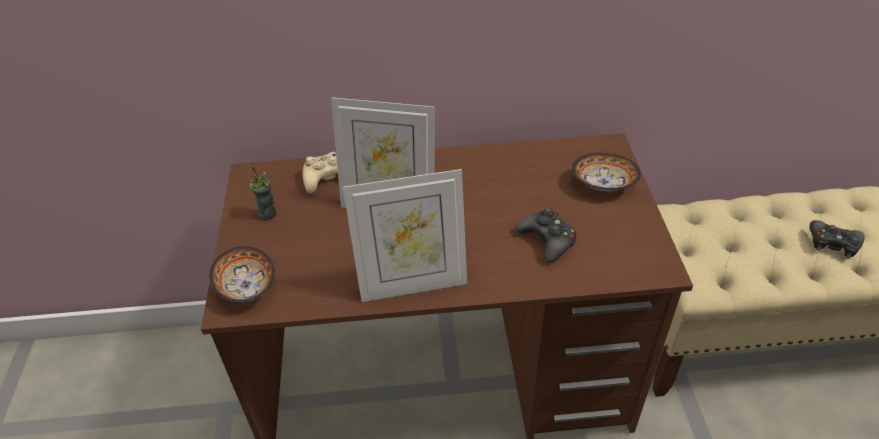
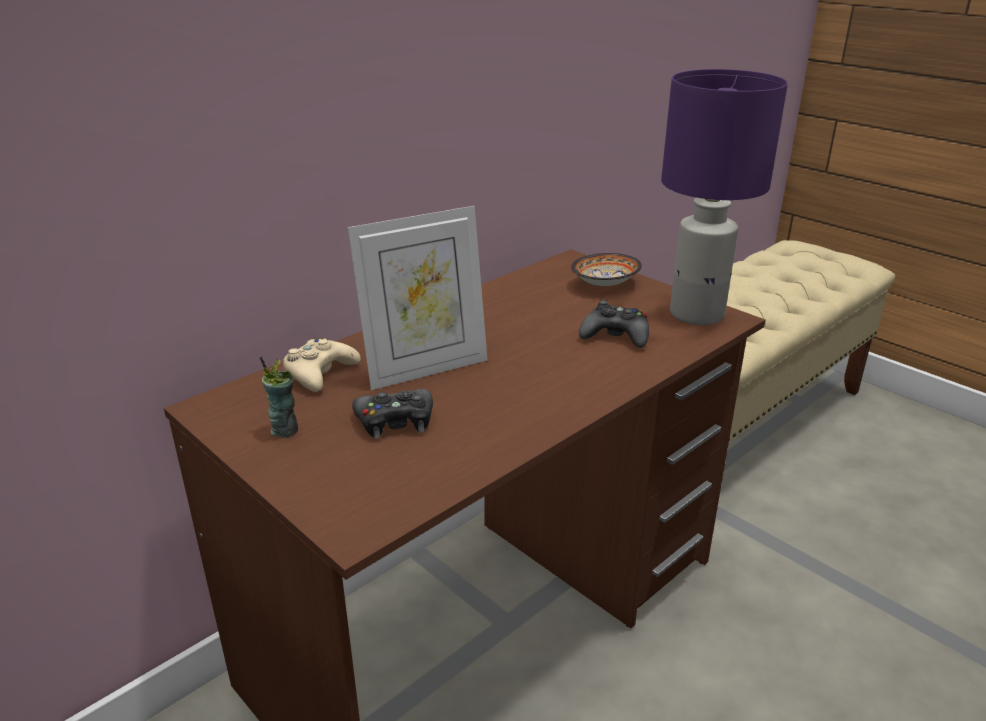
camera: 40 degrees left, 15 degrees down
bowl [209,246,275,303] -> none
picture frame [343,169,467,302] -> none
black game controller [809,220,864,259] -> black game controller moved to [352,389,433,439]
none -> purple table lamp [661,69,788,325]

